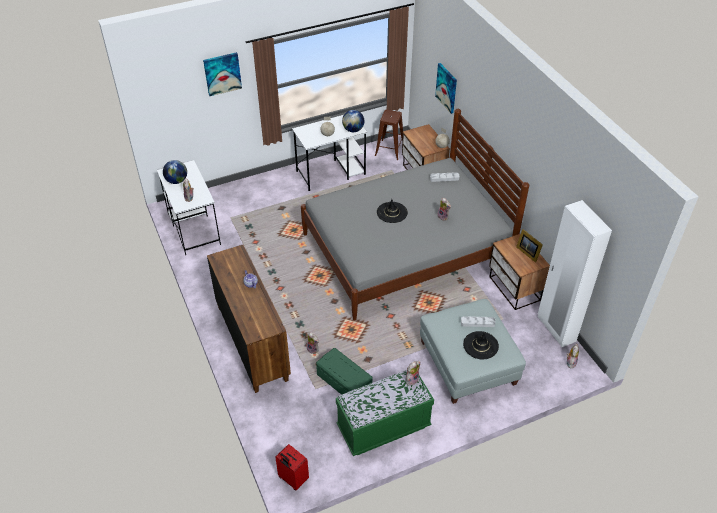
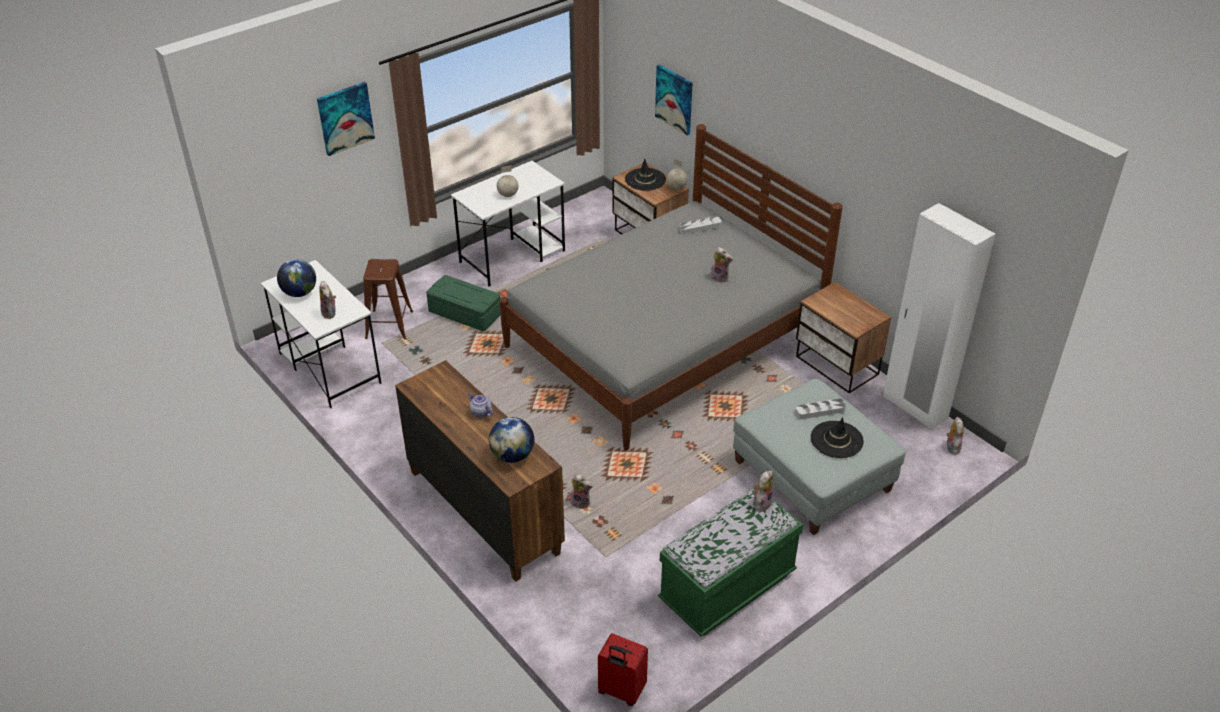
camera: 15 degrees left, 5 degrees down
green storage box [316,348,372,395] -> green storage box moved to [426,275,501,331]
globe [342,110,364,132] -> globe moved to [489,417,534,463]
brown stool [375,110,403,160] -> brown stool moved to [363,259,413,339]
black hat [377,199,408,223] -> black hat moved to [625,159,666,191]
picture frame [516,229,543,263] -> none

